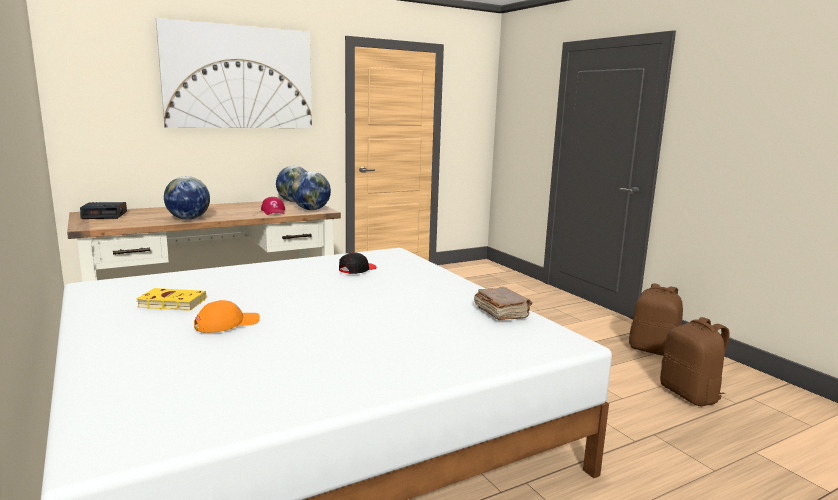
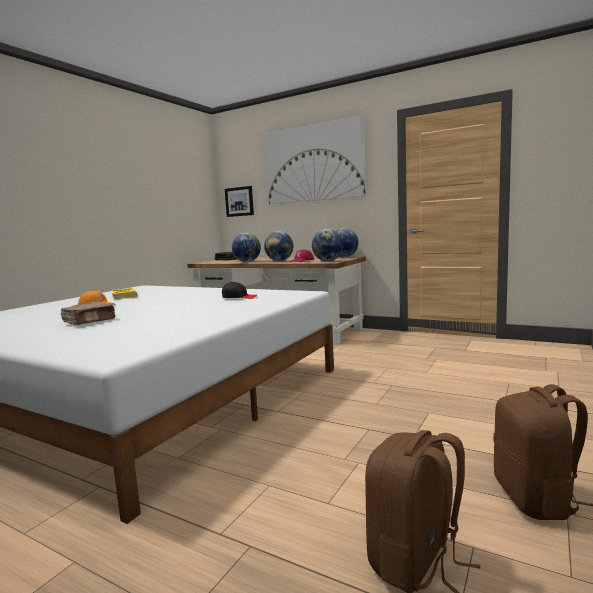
camera: 60 degrees right, 5 degrees down
brown book [474,287,532,320] -> brown book moved to [60,301,115,325]
none -> picture [225,186,254,217]
none -> globe [264,231,293,261]

